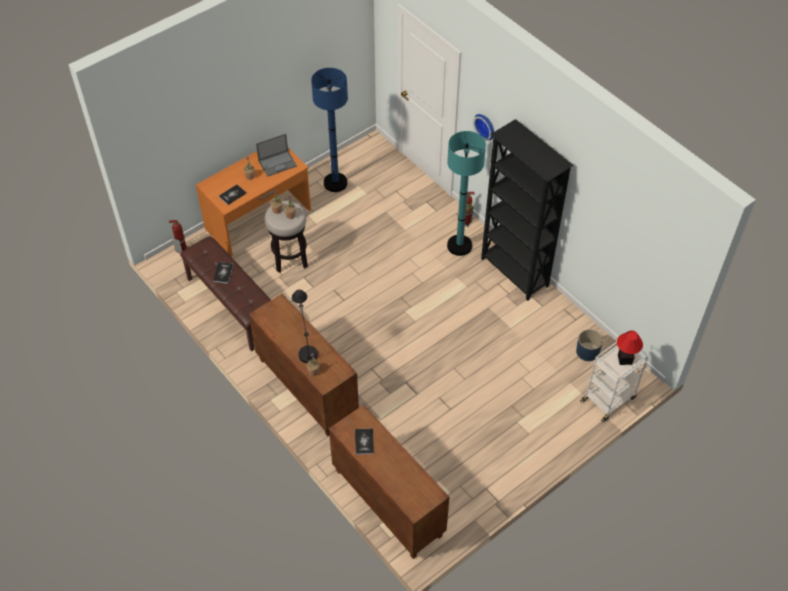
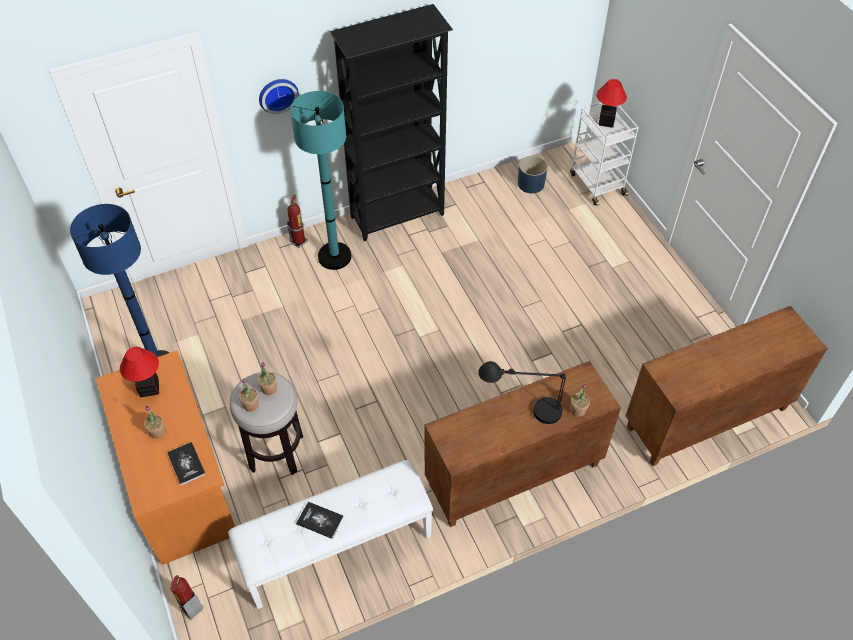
camera: 75 degrees left, 0 degrees up
brown bench [180,236,271,351] -> white bench [228,460,433,609]
laptop [256,134,297,177] -> table lamp [120,347,159,397]
book [355,428,374,455] -> none

